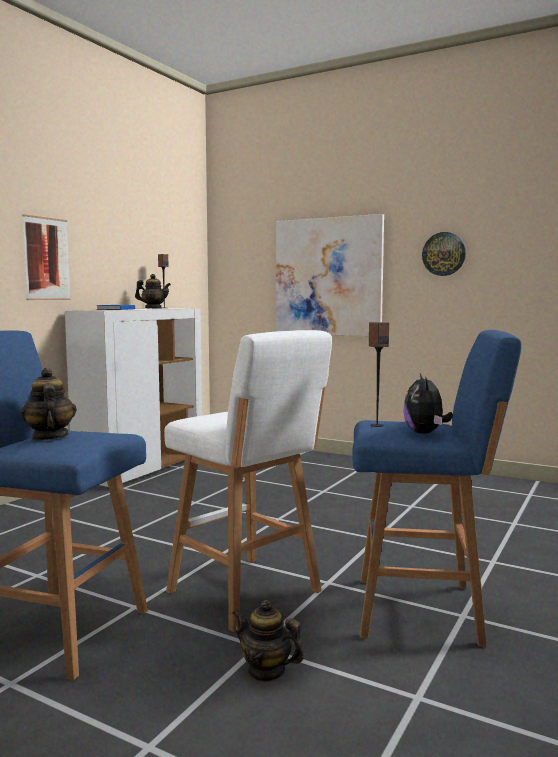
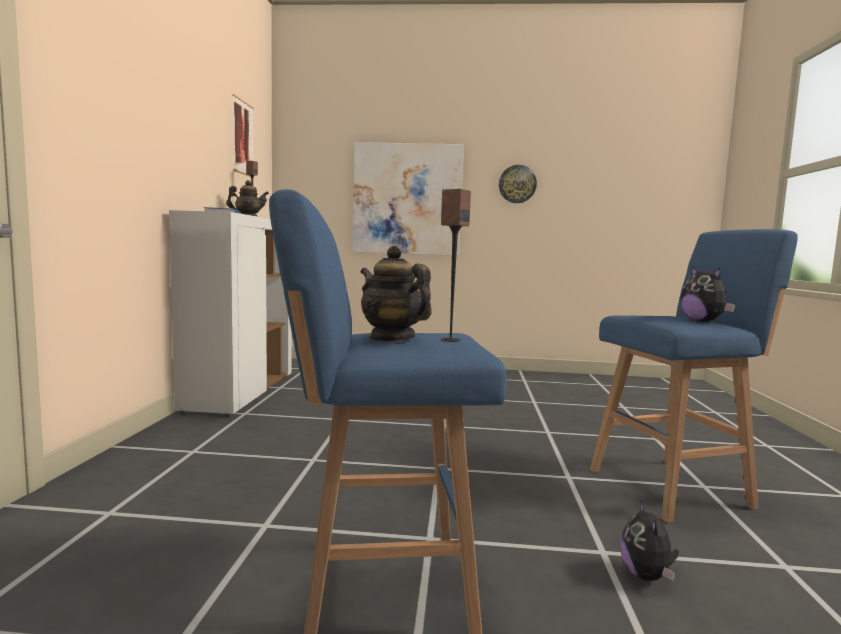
camera: 25 degrees left, 0 degrees up
picture [22,214,71,300] -> picture moved to [232,94,254,176]
white stool [164,330,332,632] -> none
teapot [232,600,304,682] -> plush toy [620,499,679,581]
speaker [369,322,389,427] -> speaker moved to [441,189,471,342]

